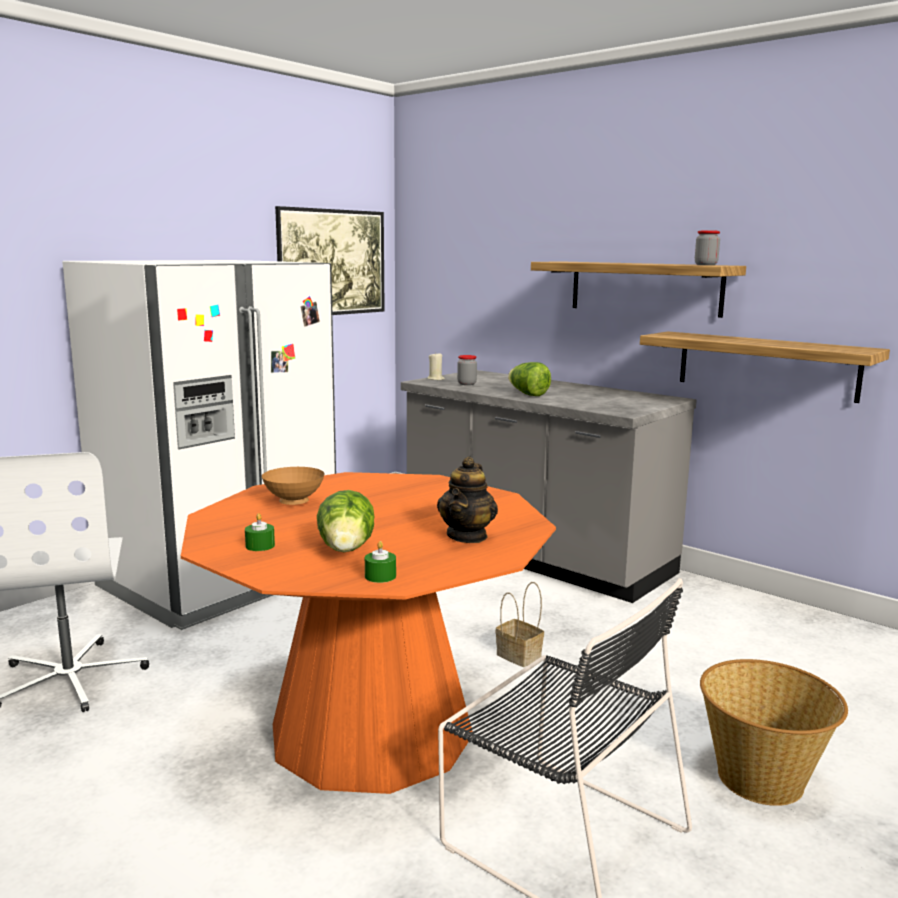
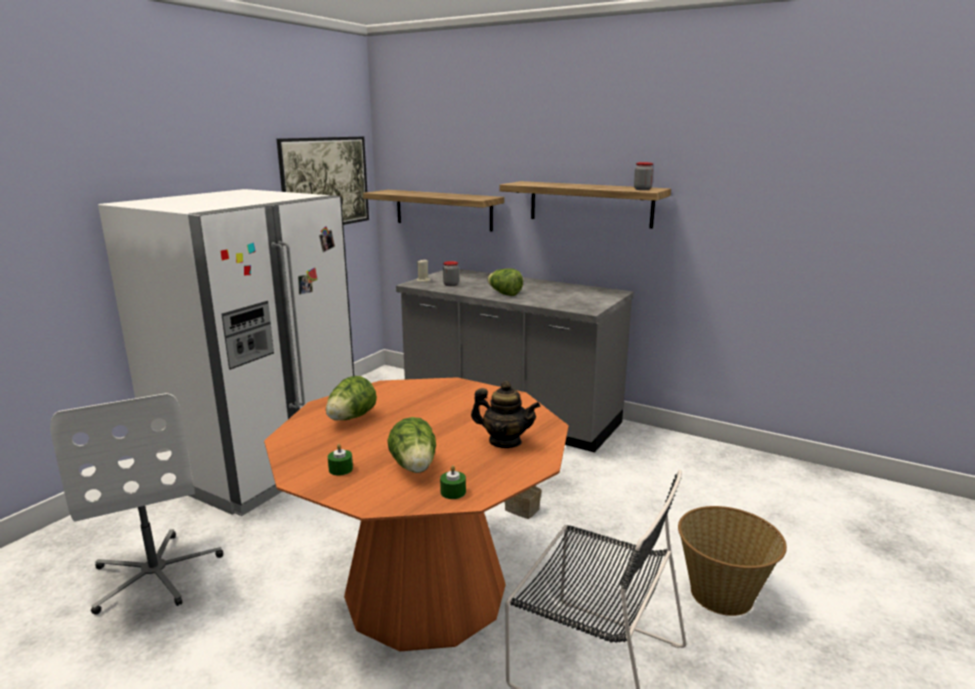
camera: 10 degrees left, 5 degrees up
brown bowl [262,467,324,505] -> lettuce [326,376,377,420]
teapot [437,456,498,543] -> teapot turned 75 degrees counterclockwise [471,381,540,448]
shelf [640,331,890,403] -> shelf moved to [363,190,504,231]

